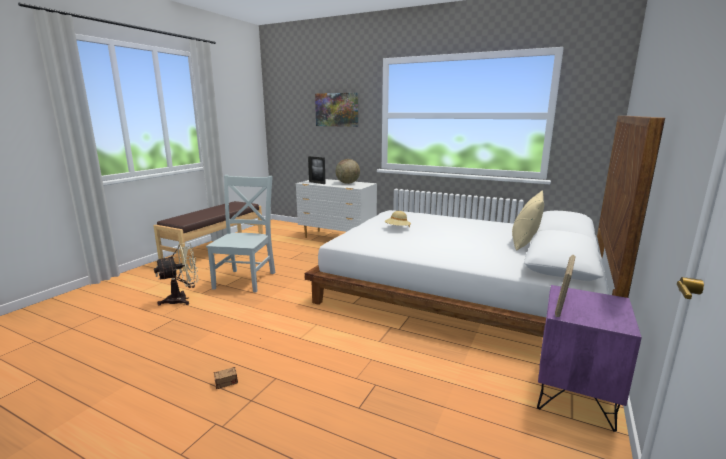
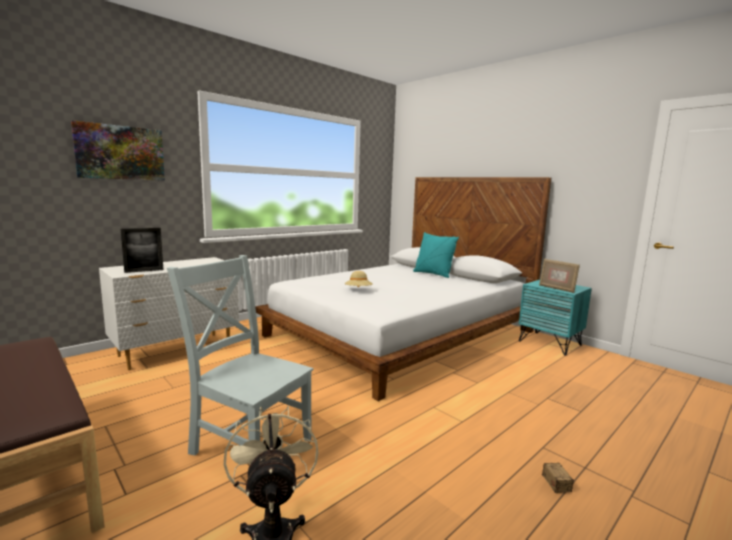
camera: 70 degrees left, 5 degrees down
globe [336,159,360,184] -> none
beige pillow [512,190,544,251] -> turquoise pillow [413,232,459,278]
purple nightstand [537,285,642,432] -> turquoise nightstand [519,280,592,355]

